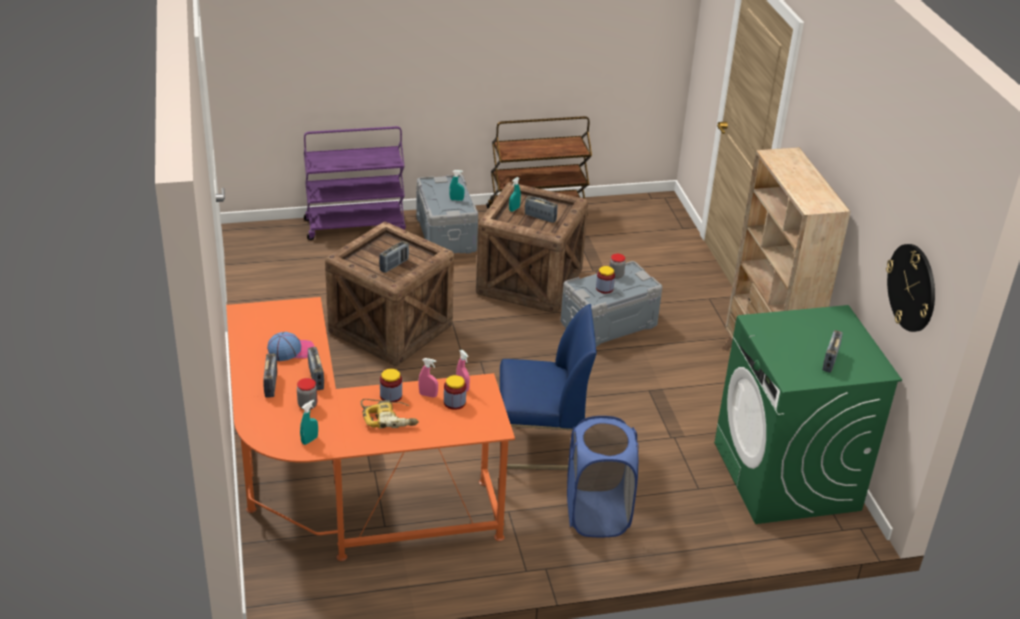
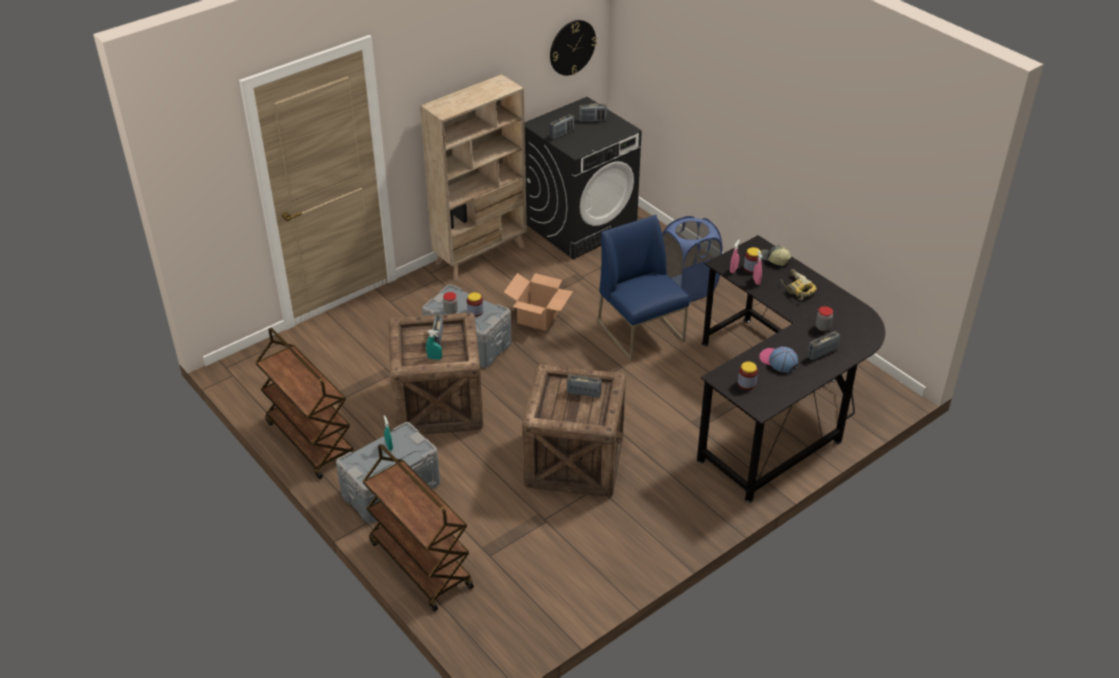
camera: 115 degrees left, 5 degrees up
orange desk [226,297,515,561] -> black desk [697,235,885,503]
turquoise spray bottle [300,400,318,445] -> none
purple cart [304,126,406,240] -> brown cart [362,444,474,611]
radio [308,347,324,390] -> radio moved to [549,114,574,139]
jar [380,369,402,402] -> jar moved to [738,362,758,390]
green washing machine [714,305,902,524] -> black washing machine [524,97,642,259]
none -> cardboard box [504,273,573,331]
none -> cap [761,245,791,266]

